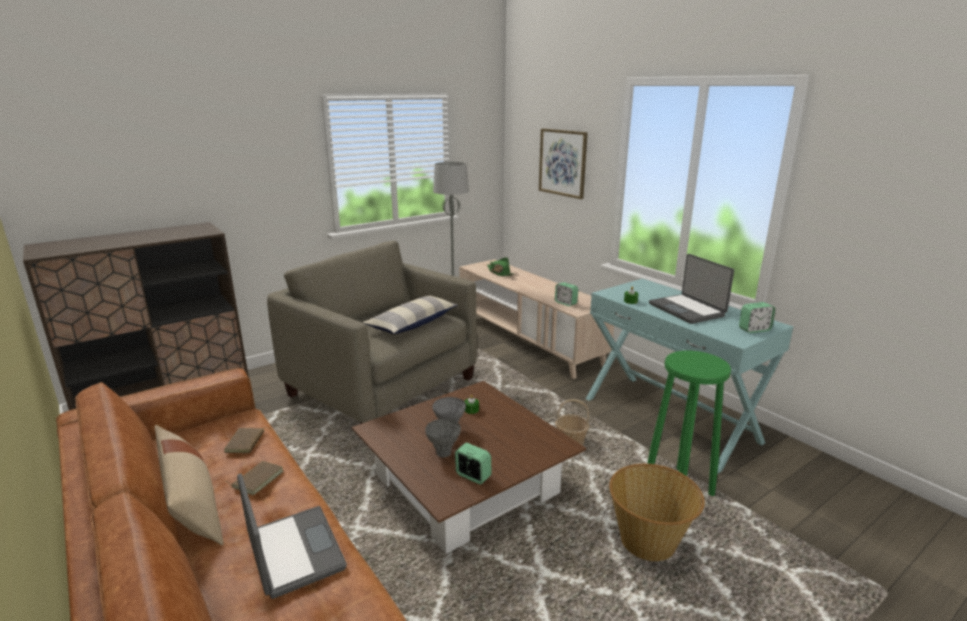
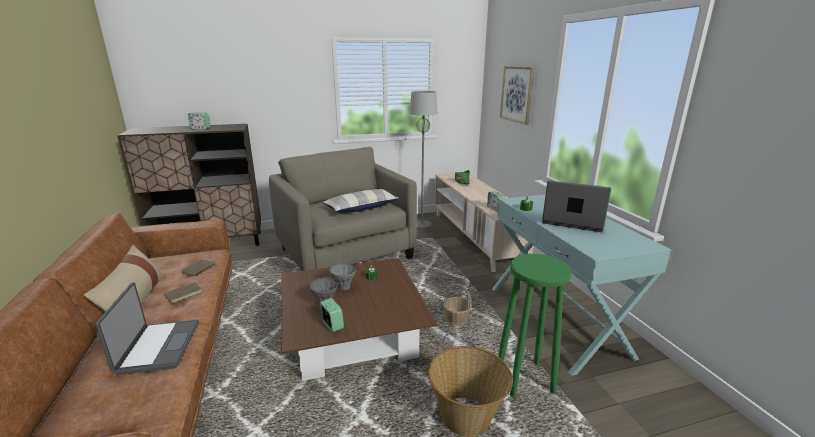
camera: 20 degrees right, 0 degrees up
laptop [649,254,734,324] -> laptop turned 120 degrees clockwise [542,180,611,232]
alarm clock [739,302,775,333] -> alarm clock moved to [188,112,211,130]

